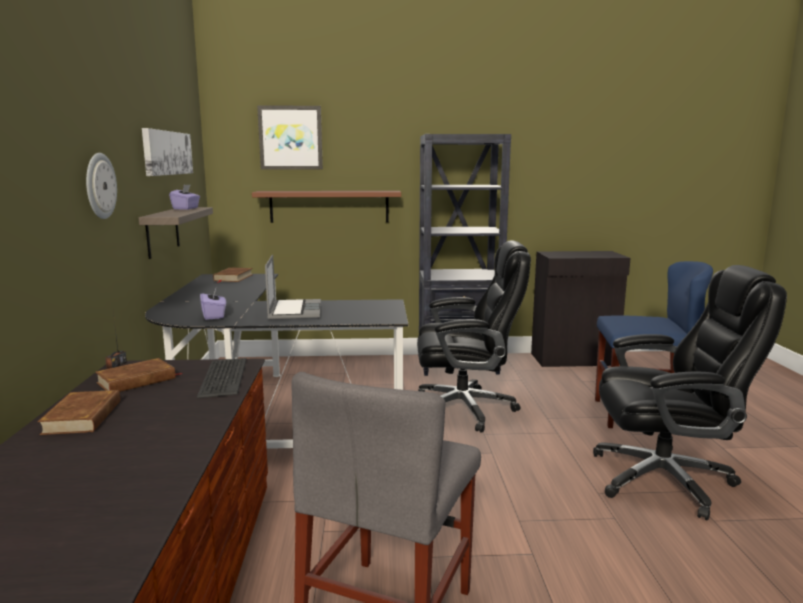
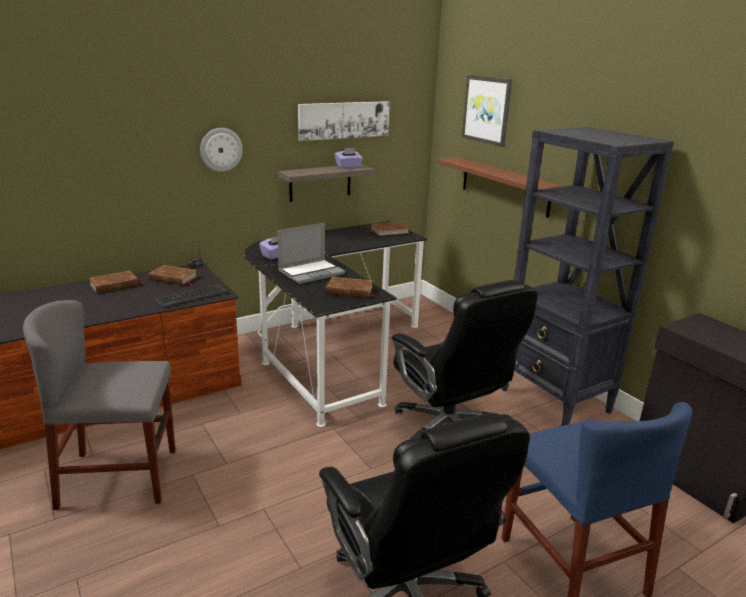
camera: 60 degrees right, 10 degrees up
none -> brown book [325,277,377,298]

